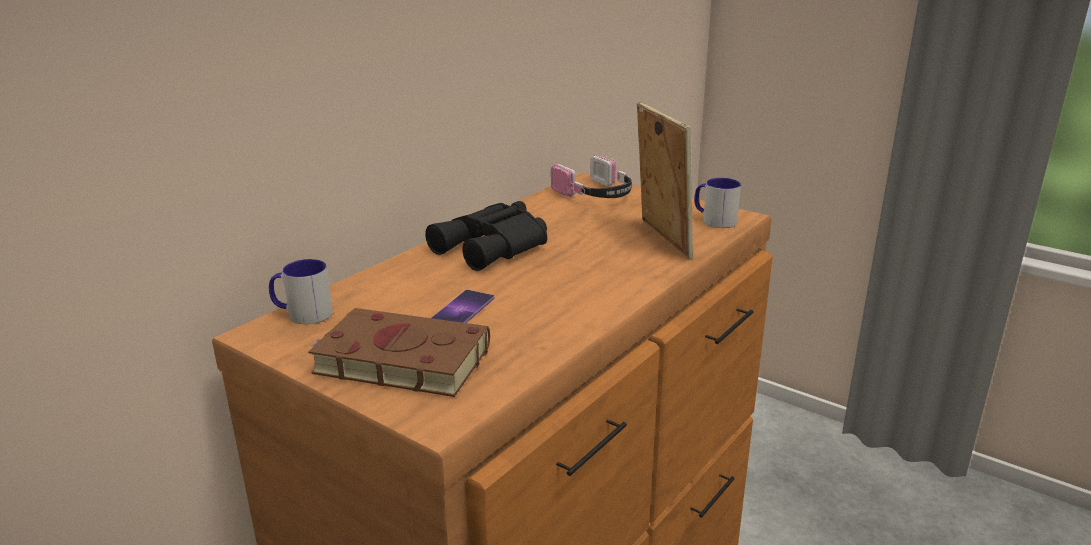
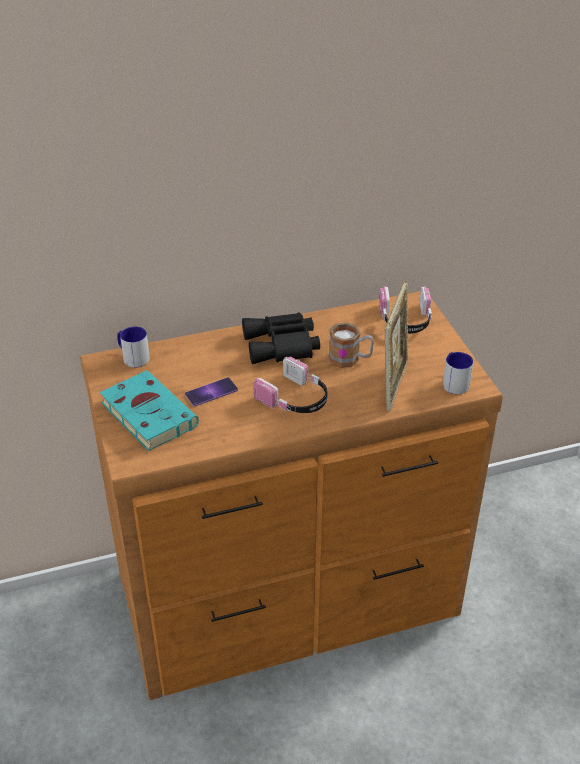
camera: 35 degrees right, 15 degrees up
brown book [308,308,490,397] -> turquoise book [100,370,199,451]
none -> headphones [253,357,327,413]
none -> mug [329,322,374,368]

